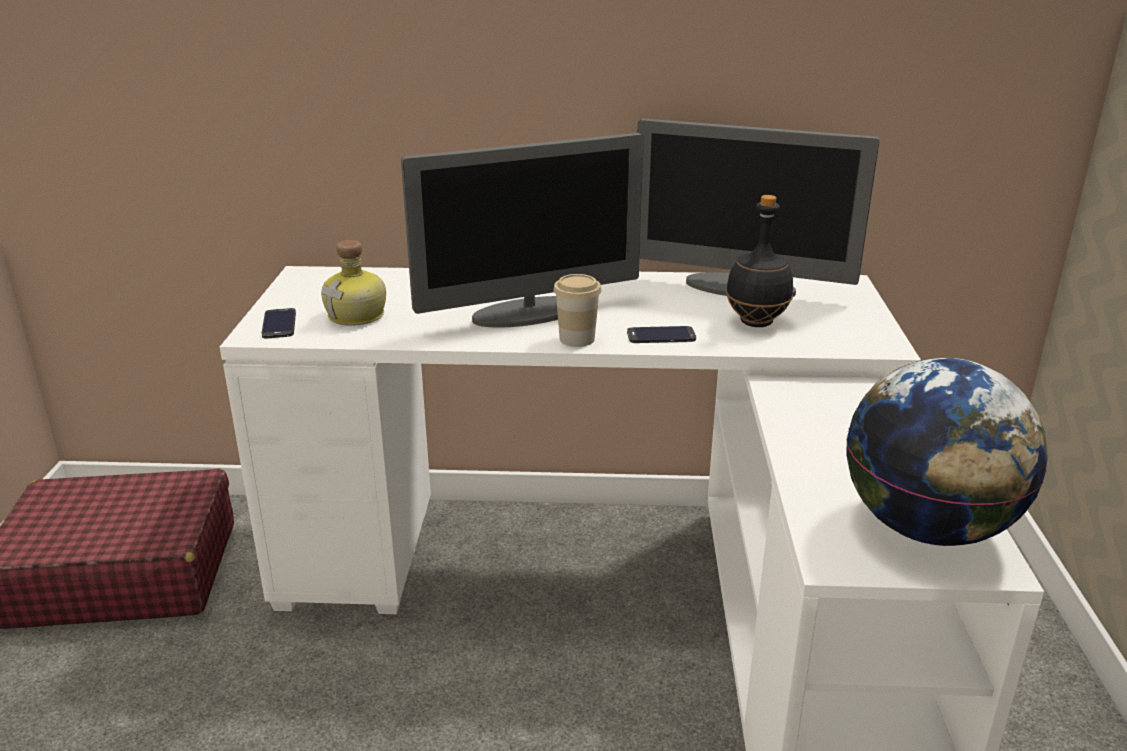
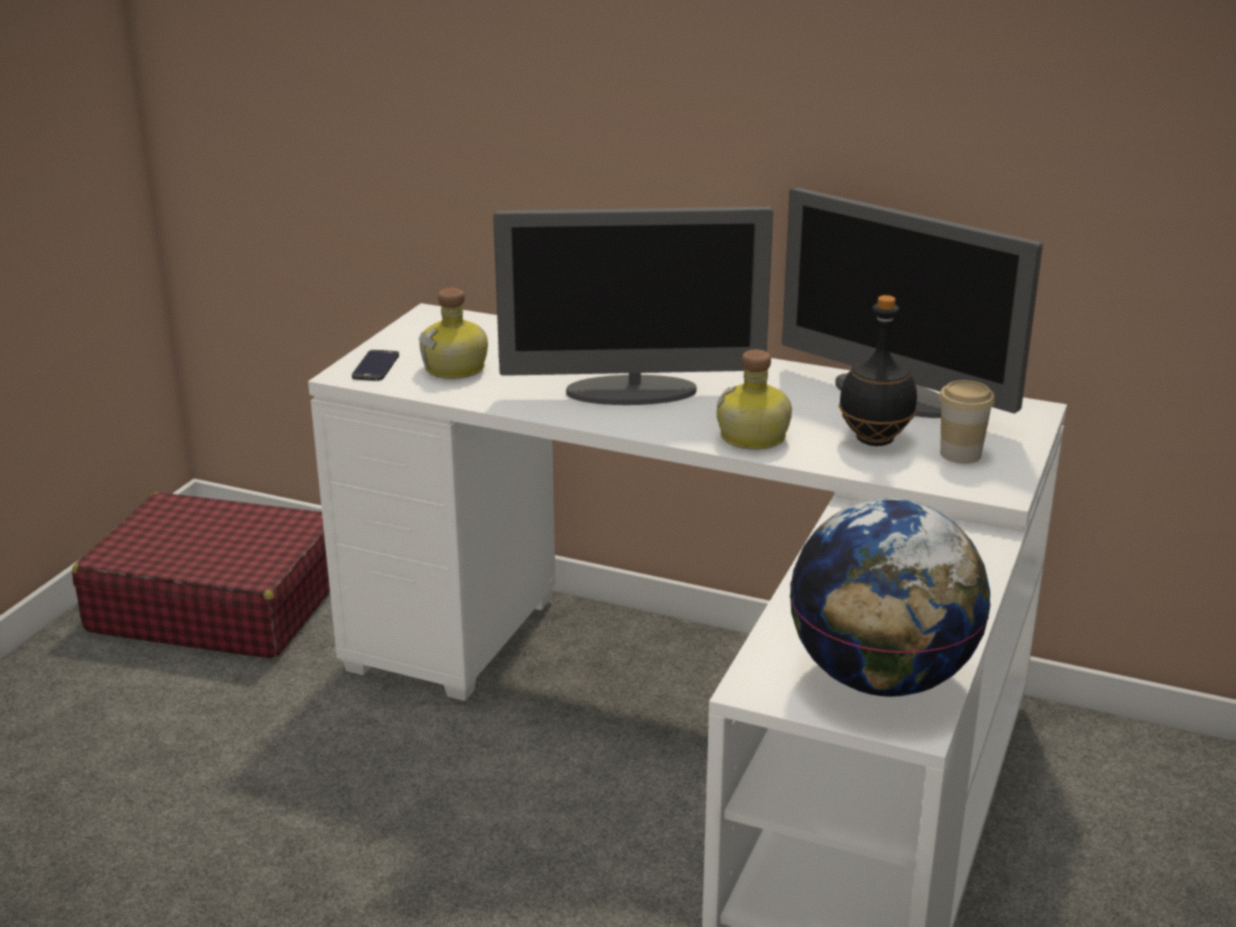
camera: 20 degrees right, 0 degrees up
cup [553,274,602,347] -> cup moved to [939,380,995,464]
phone [627,326,696,343] -> bottle [716,350,792,450]

